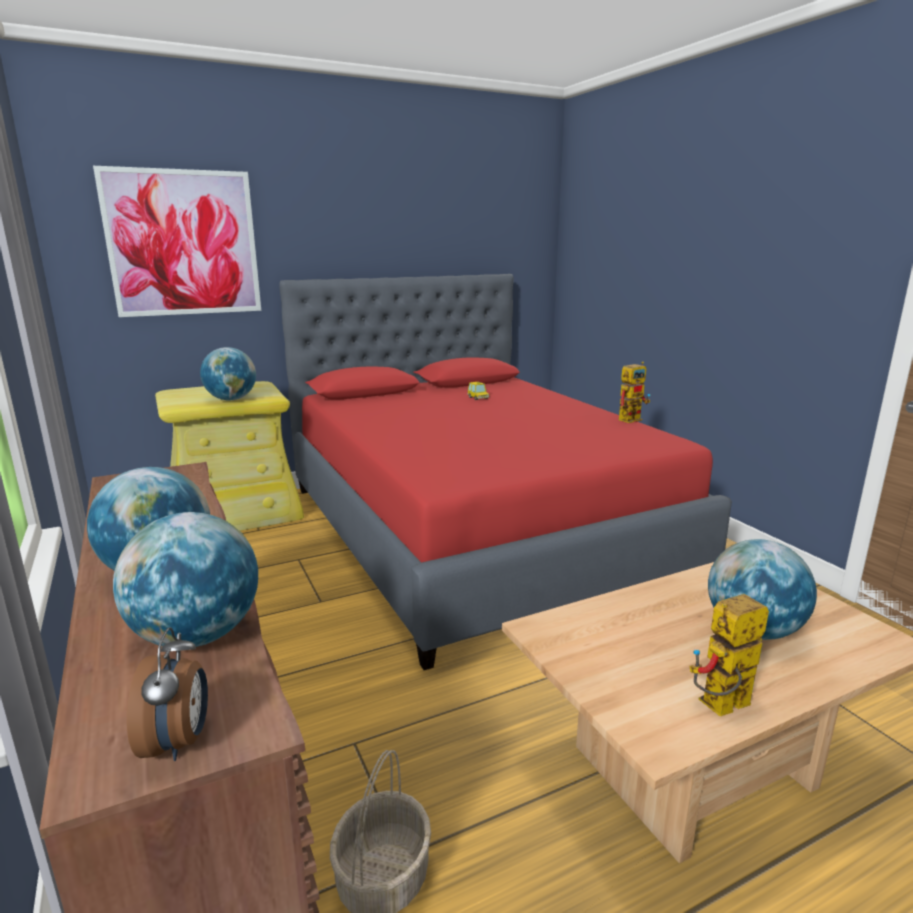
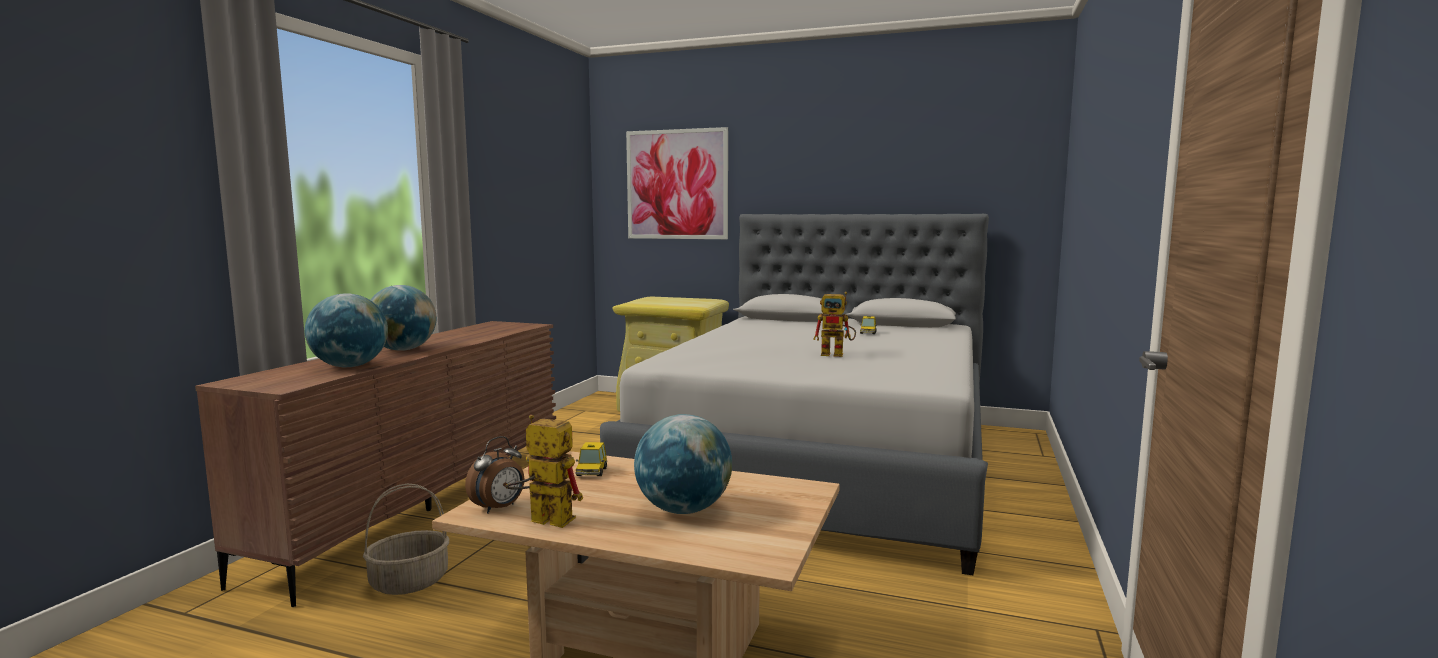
camera: 45 degrees right, 10 degrees down
alarm clock [127,627,208,761] -> alarm clock moved to [465,436,524,514]
globe [200,347,256,400] -> none
red bed [279,274,732,670] -> grey bed [600,214,989,575]
toy robot [618,362,650,423] -> toy robot moved to [813,292,856,357]
none -> toy car [575,442,607,476]

